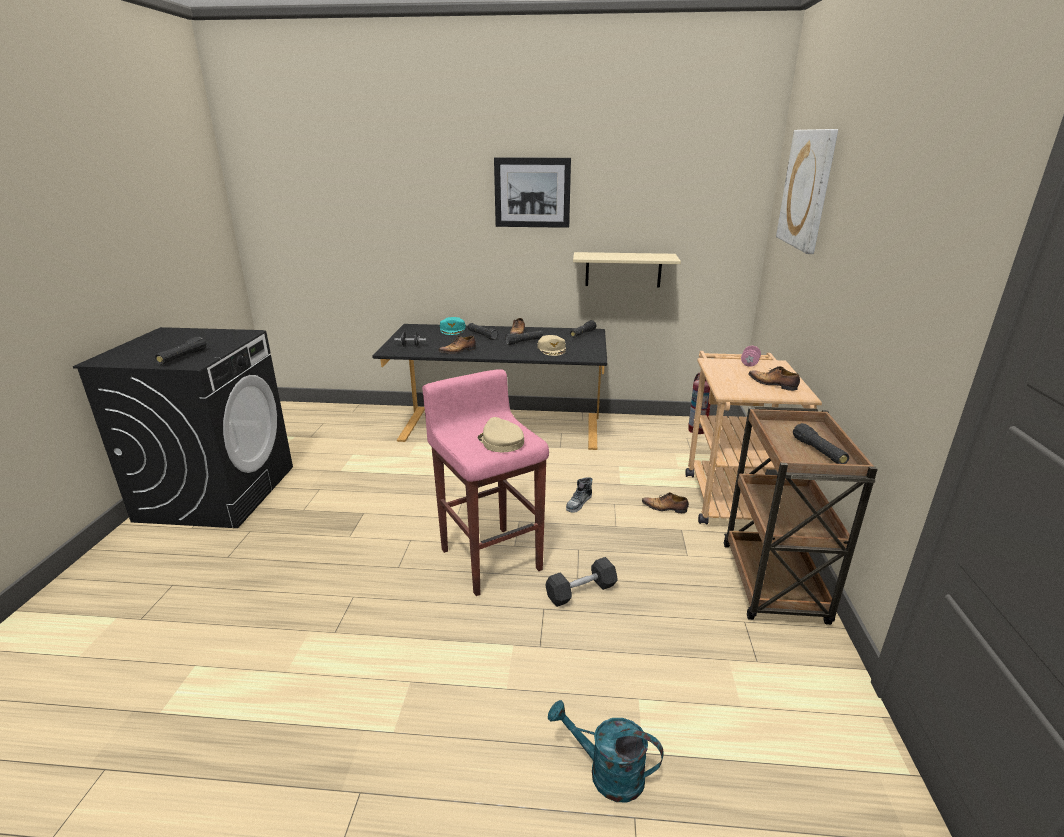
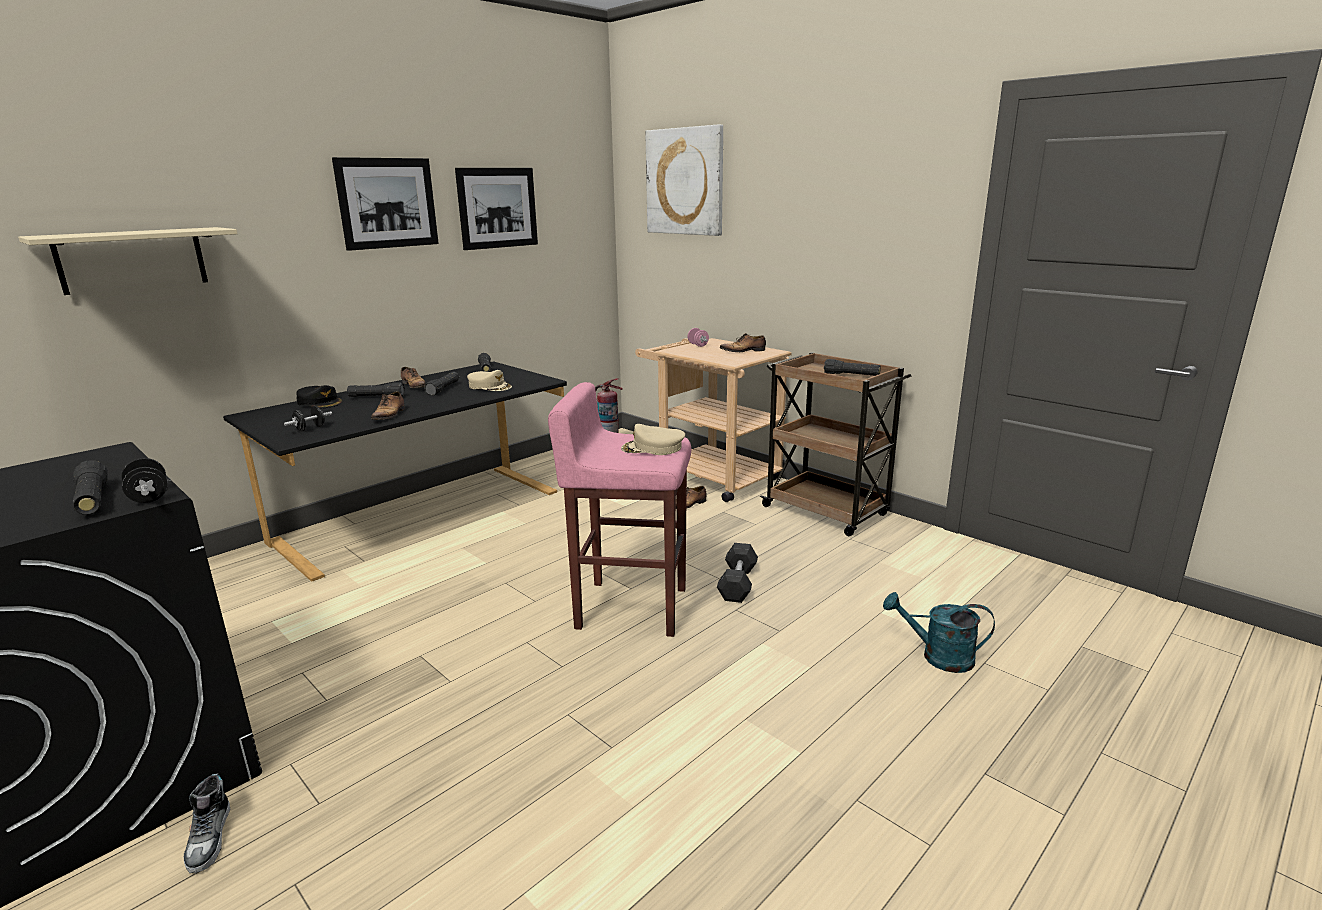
camera: 50 degrees left, 5 degrees down
turquoise cap [440,317,466,335] -> black cap [296,385,343,408]
turquoise watering can [548,700,664,802] -> turquoise watering can turned 45 degrees clockwise [883,592,995,673]
shoe [566,477,593,512] -> shoe moved to [184,773,230,873]
beige shelf [573,252,681,288] -> beige shelf moved to [18,227,238,295]
none -> black dumbbell [121,458,168,503]
none -> picture [455,168,538,250]

